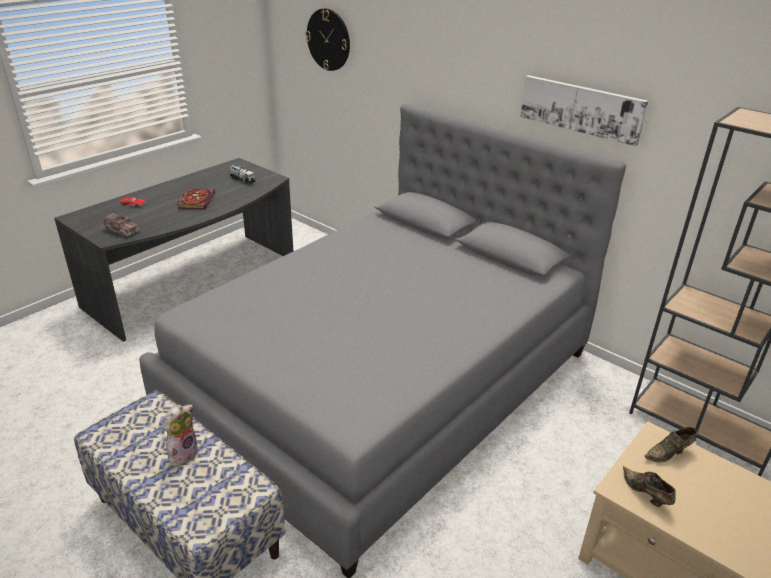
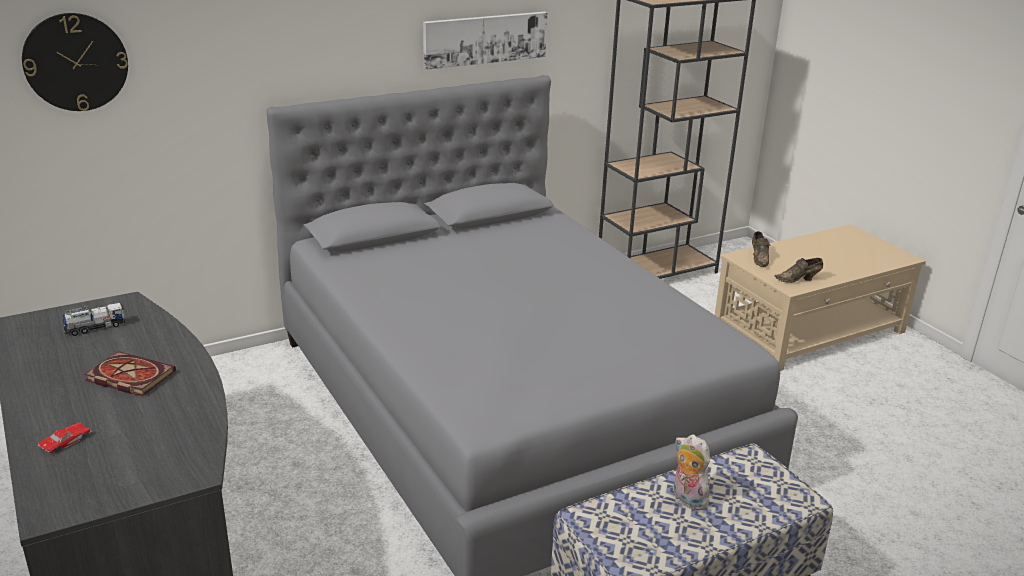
camera: 70 degrees left, 5 degrees down
toy truck [102,212,139,237] -> none

